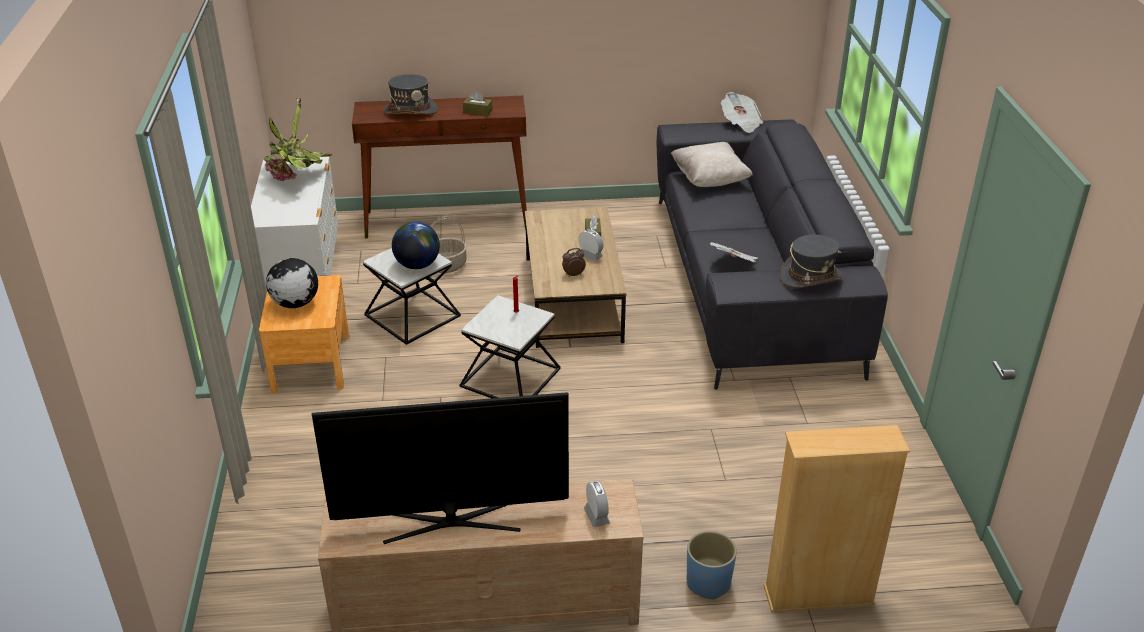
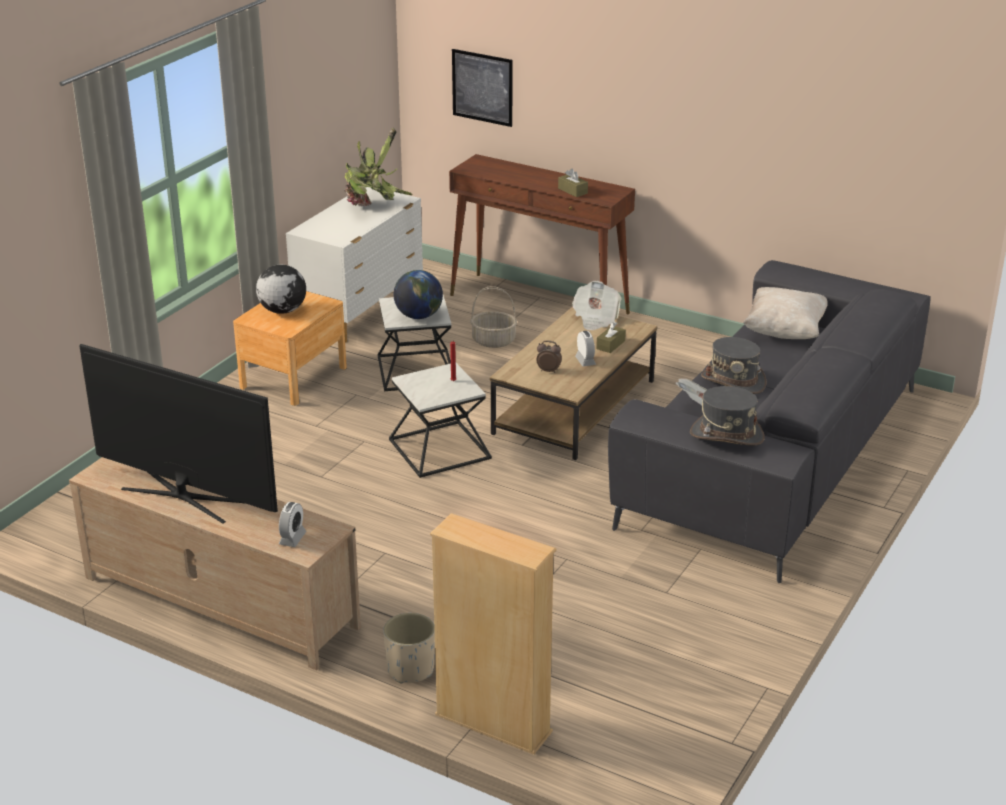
camera: 35 degrees right, 5 degrees down
grey hat [384,74,438,115] -> grey hat moved to [701,337,766,394]
blue planter [687,531,737,600] -> beige planter [383,613,435,684]
newspaper [721,92,763,133] -> newspaper moved to [572,281,621,330]
none -> picture [452,49,513,127]

